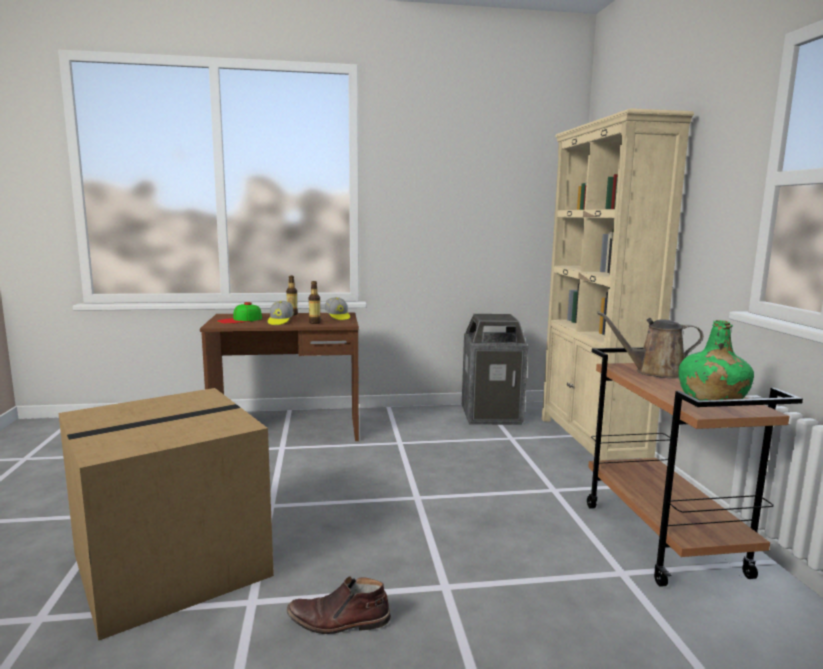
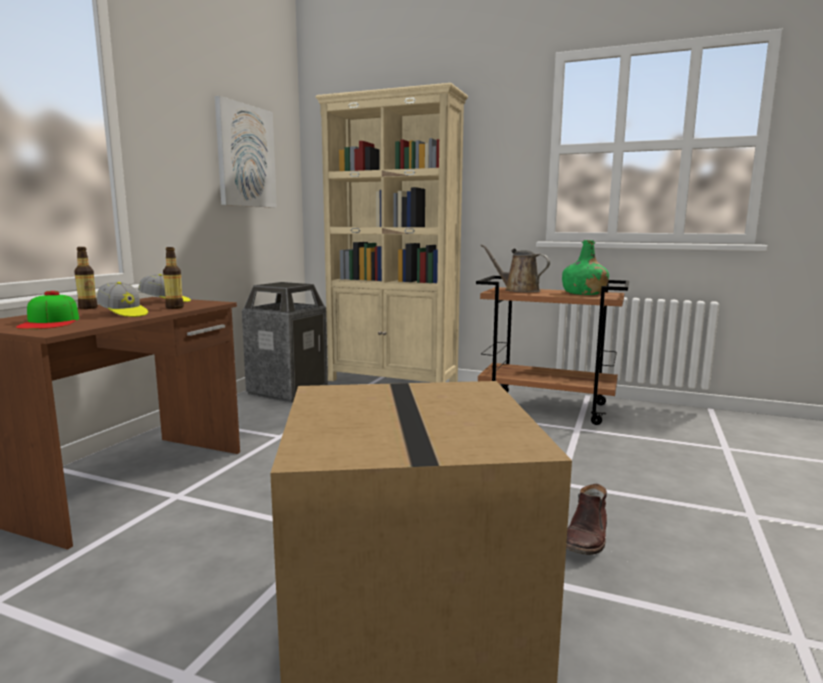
camera: 60 degrees left, 0 degrees up
brown watering can [597,311,703,378] -> brown watering can turned 90 degrees clockwise [480,244,550,292]
none -> picture [215,96,277,208]

